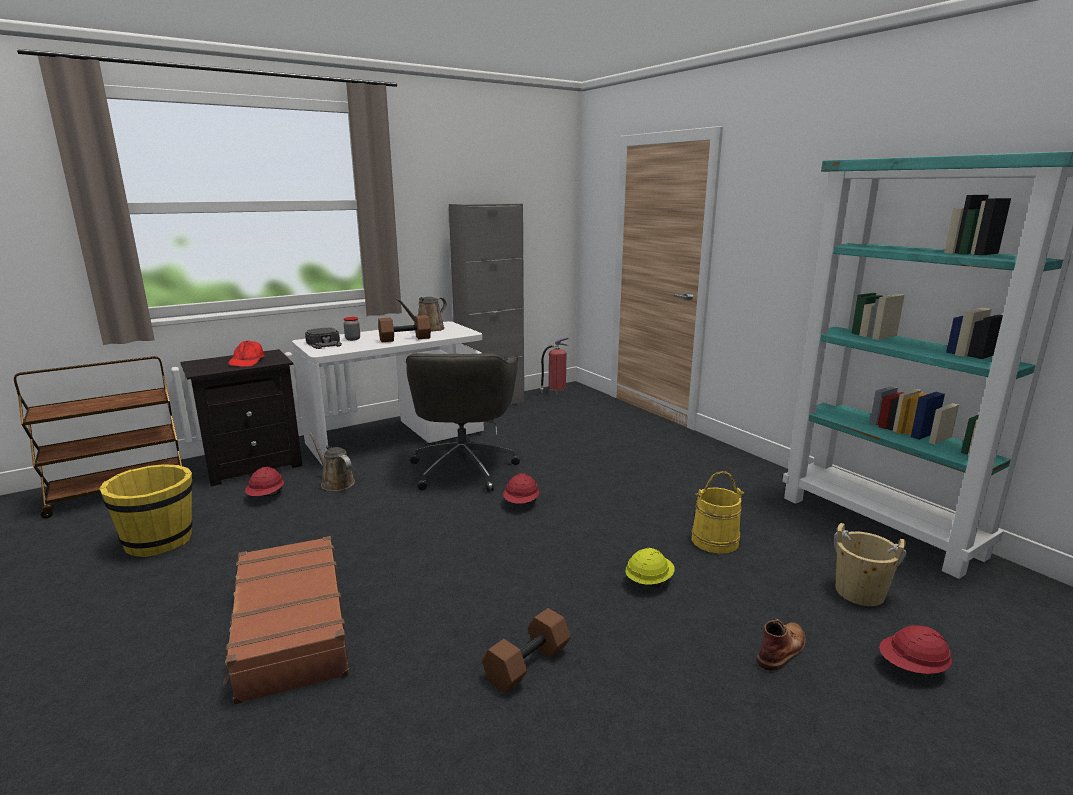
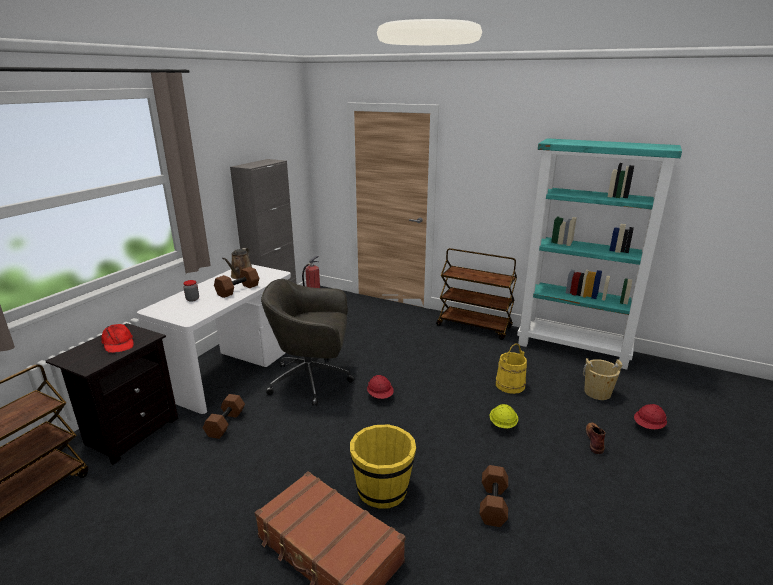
camera: 30 degrees left, 5 degrees up
yellow bucket [100,464,193,557] -> yellow bucket moved to [350,424,416,509]
red hard hat [245,467,284,496] -> none
black cap [305,327,342,349] -> none
brown watering can [309,432,355,491] -> brown dumbbell [203,394,245,439]
grey office chair [406,353,520,492] -> grey office chair turned 120 degrees clockwise [261,279,355,406]
none -> brown cart [436,248,517,340]

